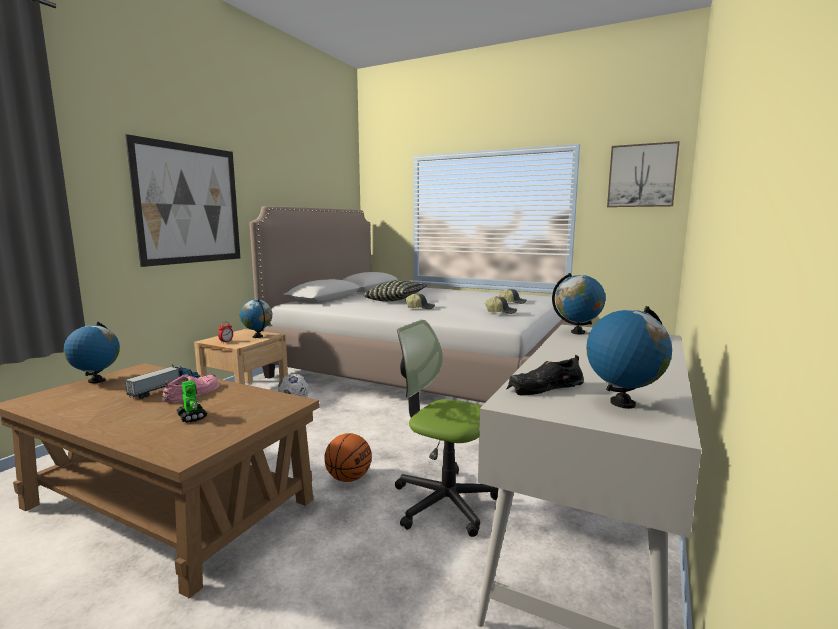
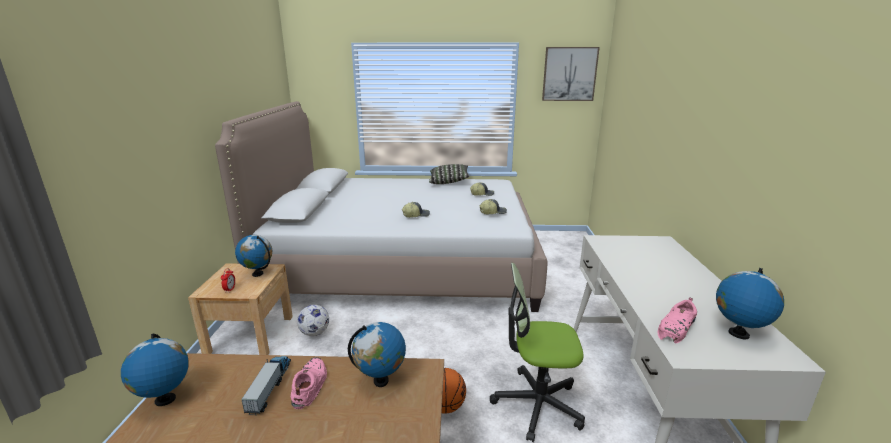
camera: 25 degrees left, 10 degrees up
picture [125,134,241,267] -> none
toy robot [176,380,207,423] -> none
pillow [364,280,427,301] -> pillow moved to [429,164,470,184]
black shoe [506,355,584,396] -> pink shoe [658,297,697,343]
globe [552,273,606,335] -> globe moved to [348,322,406,387]

